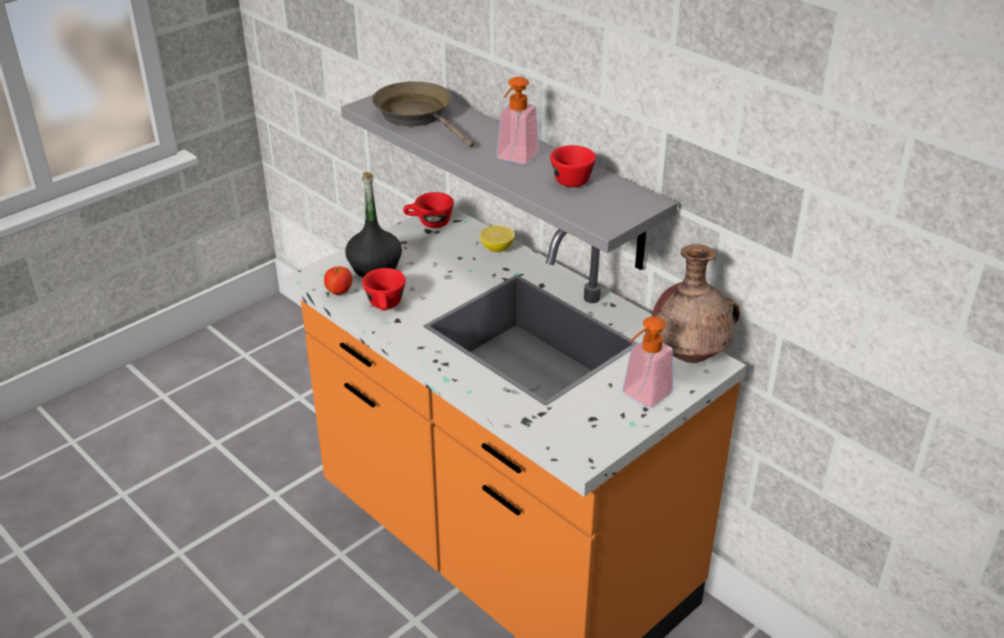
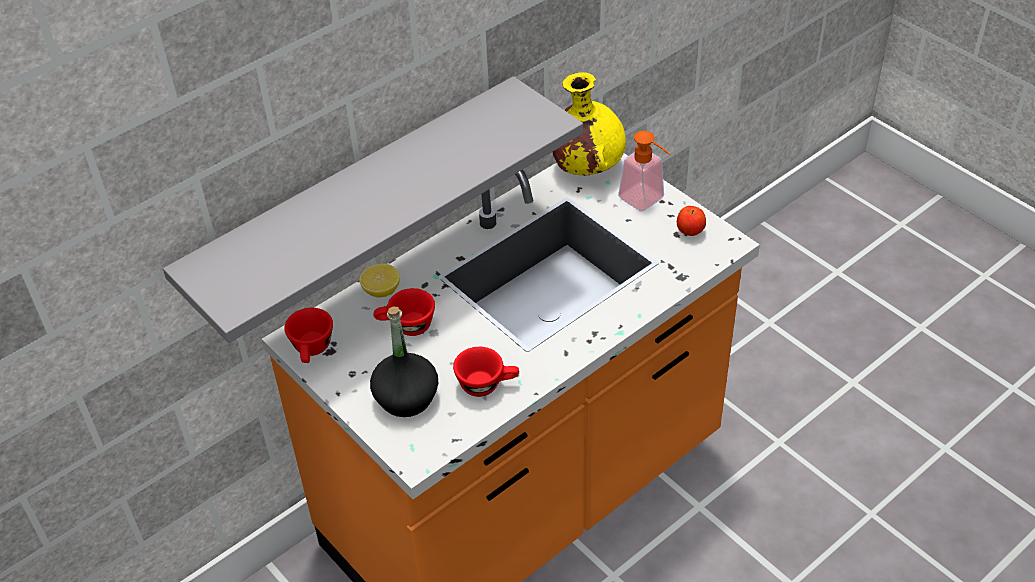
camera: 85 degrees left, 10 degrees up
apple [324,266,353,295] -> apple moved to [677,206,706,236]
brown frying pan [372,81,475,148] -> none
soap dispenser [496,77,539,164] -> none
red cup [550,145,596,187] -> red cup moved to [373,288,435,336]
brown vase [645,244,740,363] -> yellow vase [553,72,626,176]

